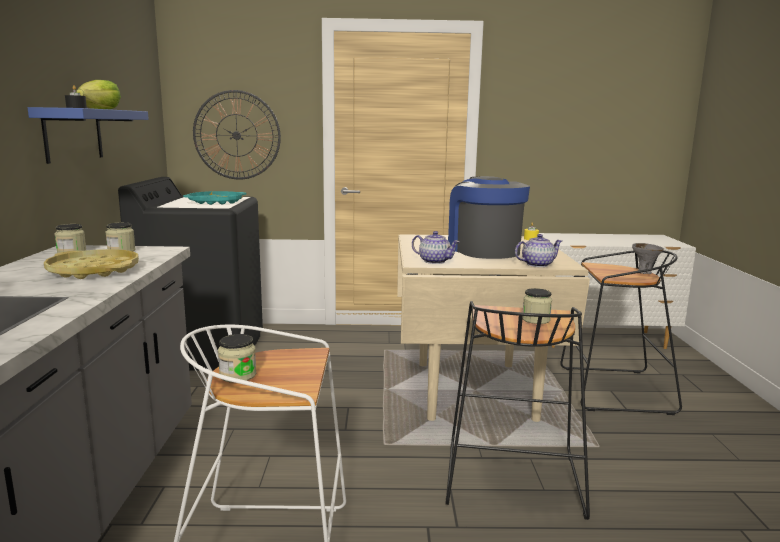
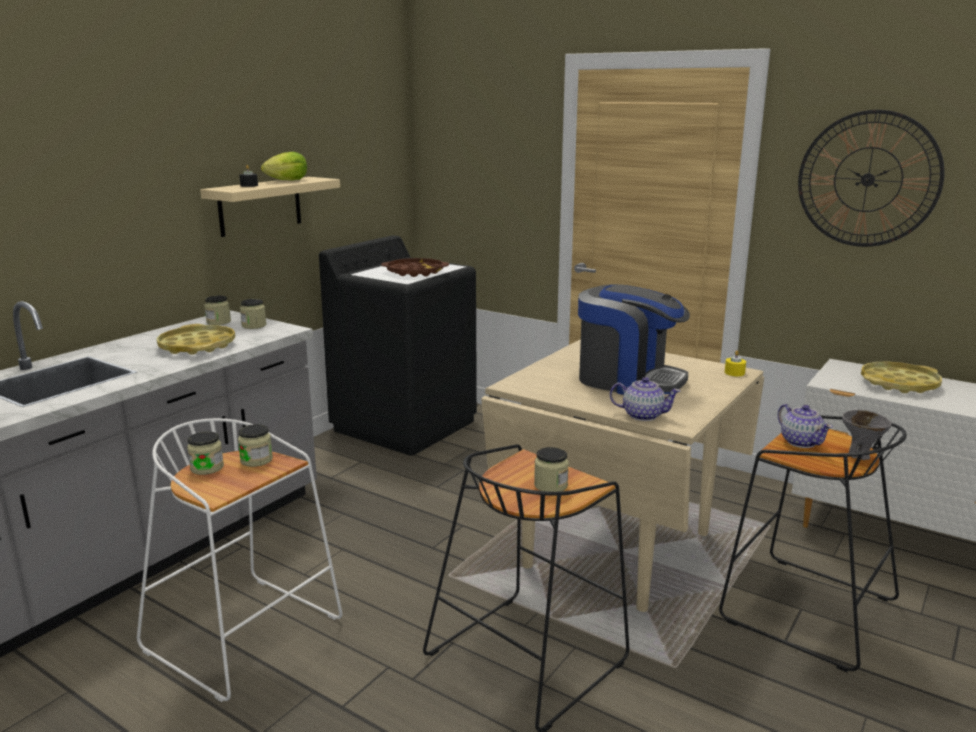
camera: 35 degrees right, 5 degrees up
blue shelf [28,107,149,164] -> beige shelf [200,177,340,237]
turquoise tray [183,191,246,205] -> brown tray [381,258,449,277]
wall clock [193,90,281,180] -> wall clock moved to [798,110,945,247]
teapot [412,231,460,264] -> teapot moved to [777,404,833,448]
coffee machine [448,176,530,259] -> coffee machine turned 105 degrees clockwise [578,284,690,395]
none -> jar [238,424,273,467]
none -> yellow tray [861,362,942,393]

